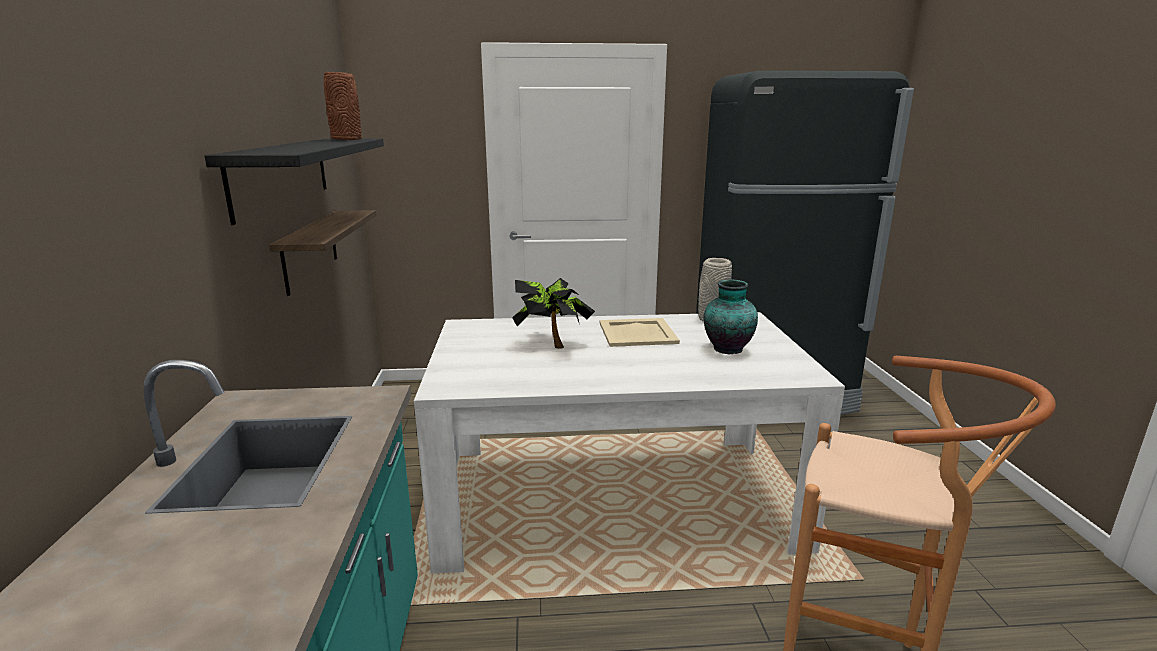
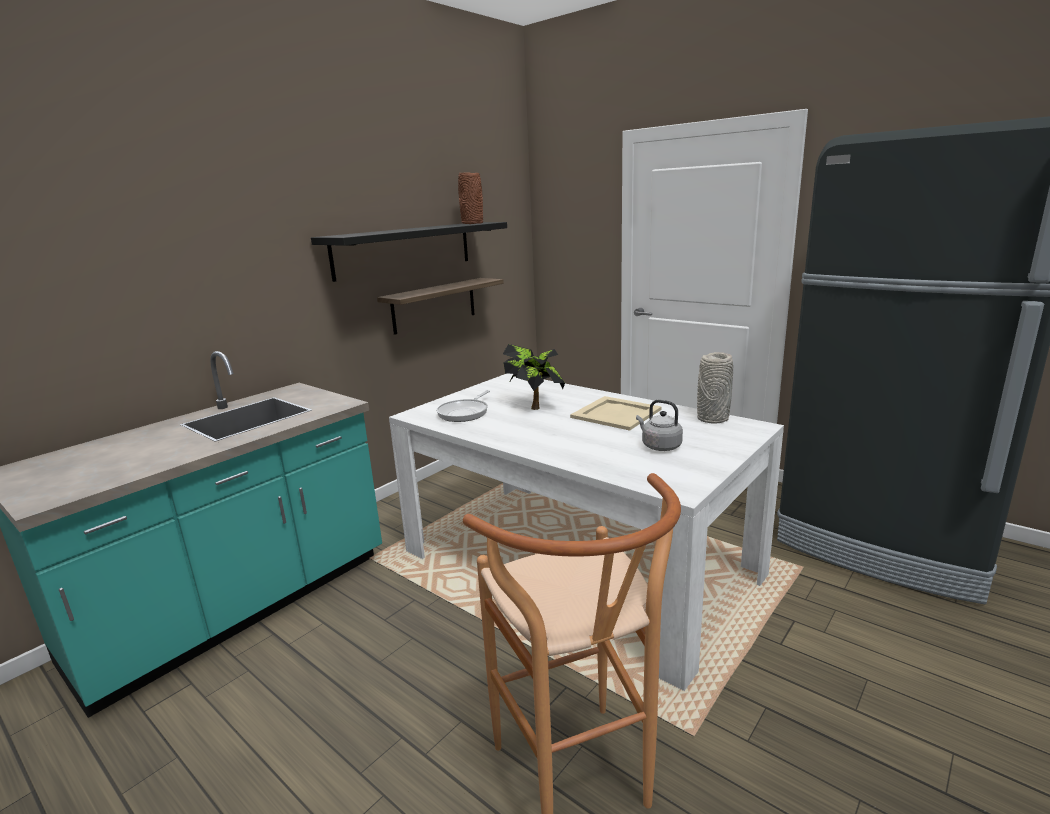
camera: 45 degrees right, 0 degrees up
vase [703,279,758,354] -> grey kettle [636,400,683,451]
none -> frying pan [436,390,490,422]

